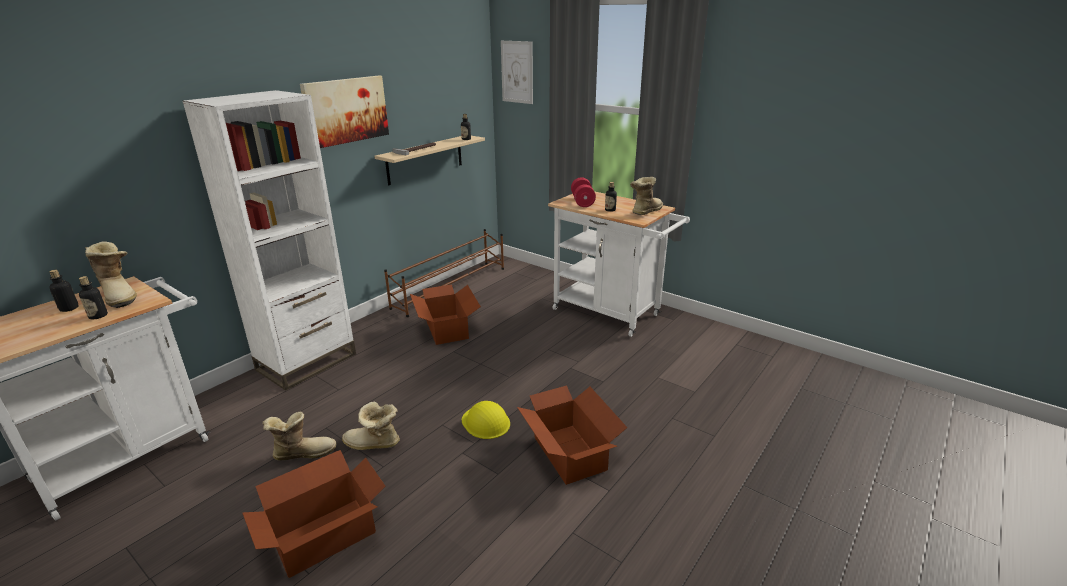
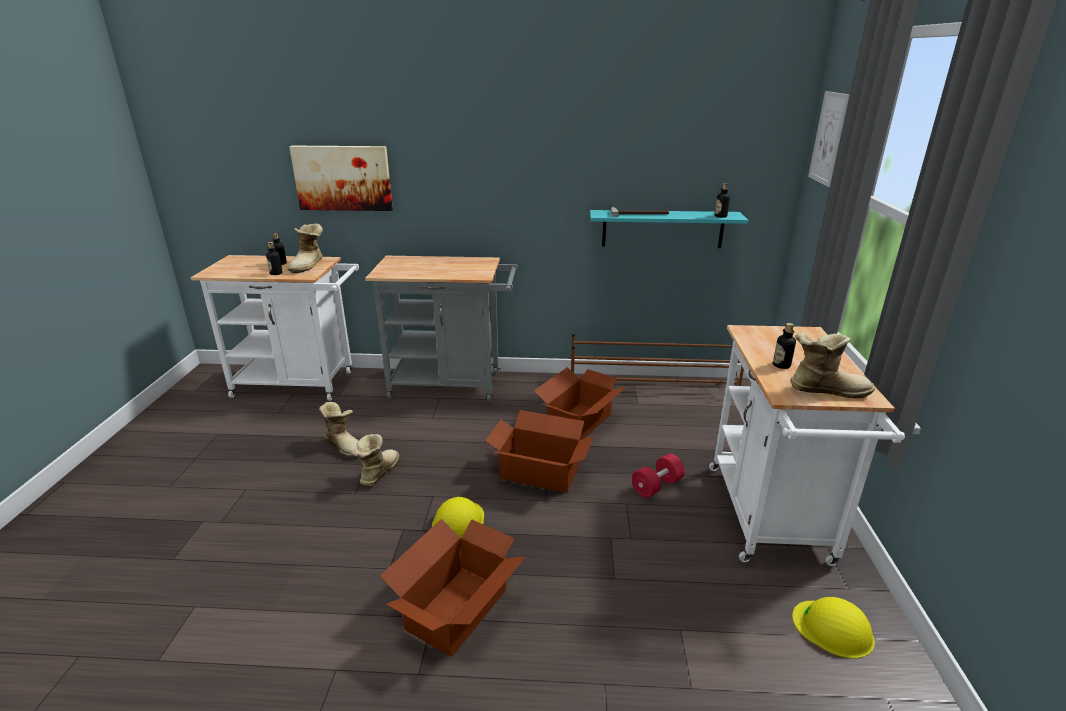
camera: 55 degrees right, 0 degrees up
white bookcase [183,90,356,391] -> grey cart [365,256,518,401]
cardboard box [242,450,385,578] -> cardboard box moved to [486,410,594,493]
picture [300,76,389,148] -> picture moved to [289,146,393,211]
boot [342,402,400,450] -> boot turned 45 degrees clockwise [351,434,399,486]
beige shelf [375,136,485,185] -> turquoise shelf [590,210,748,248]
red dumbbell [571,177,596,207] -> red dumbbell moved to [632,454,685,498]
none -> yellow hard hat [792,597,875,659]

